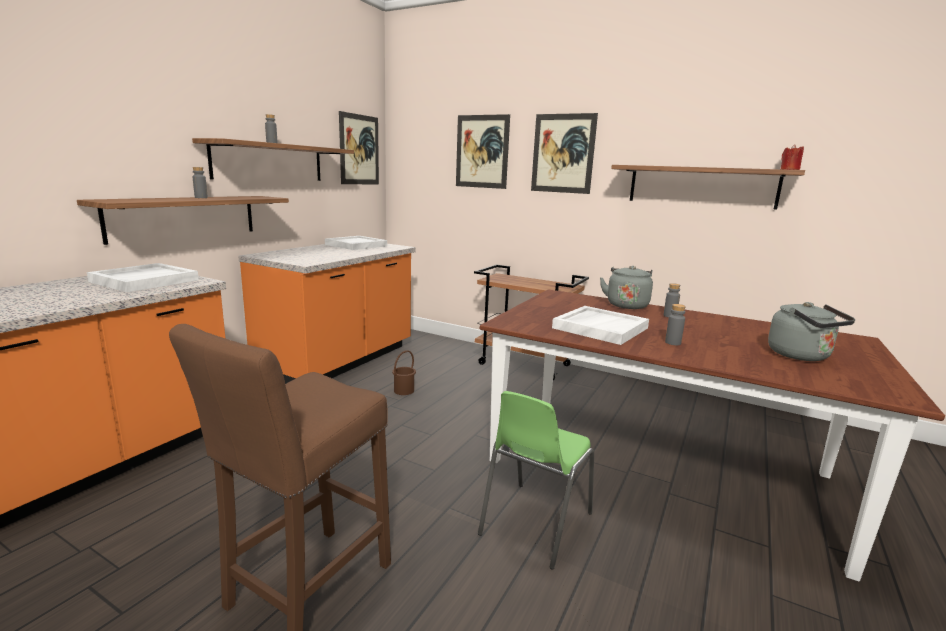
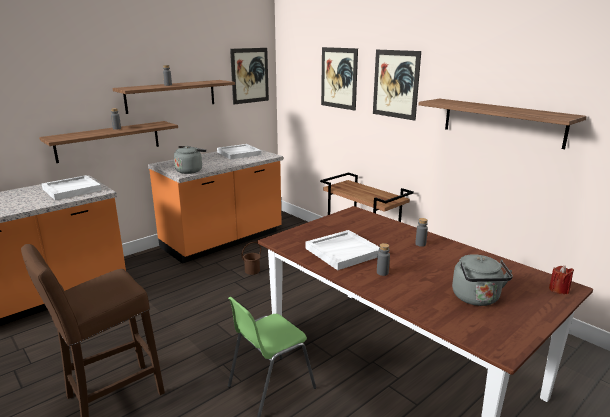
camera: 20 degrees right, 5 degrees up
grey kettle [600,266,653,309] -> grey kettle moved to [174,146,206,174]
red candle [780,144,804,170] -> red candle moved to [549,266,574,294]

